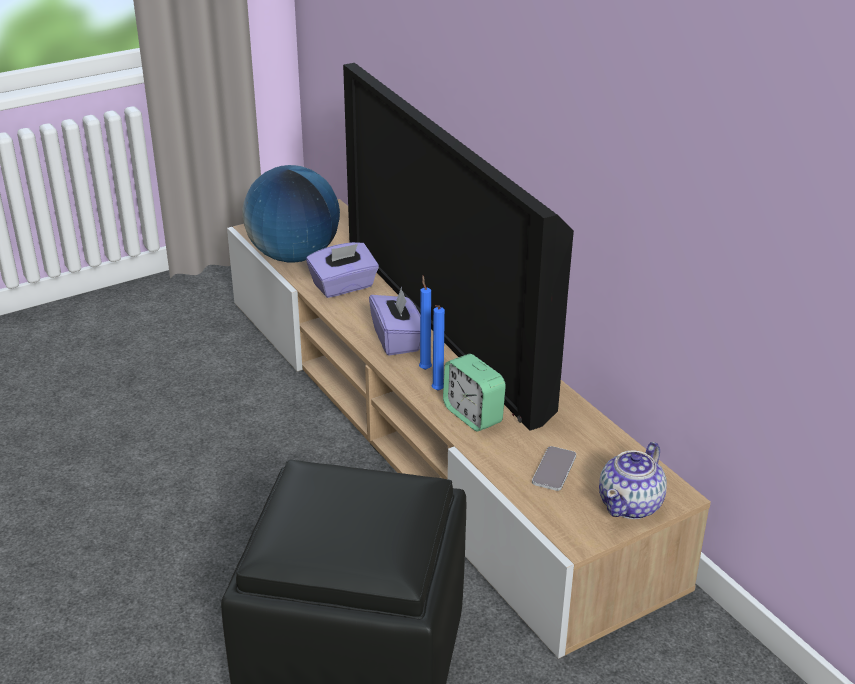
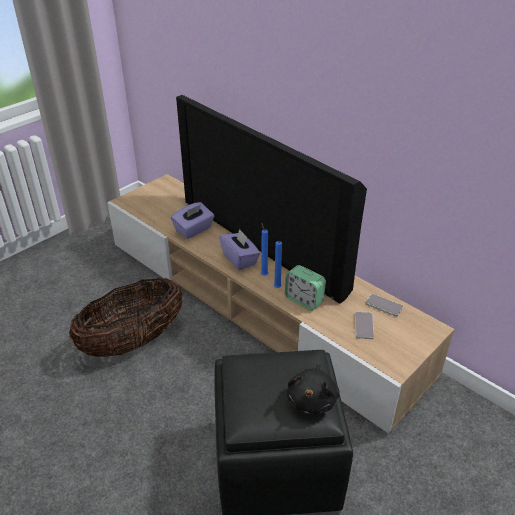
camera: 15 degrees left, 5 degrees up
globe [242,165,340,263] -> none
teapot [599,442,667,519] -> none
none -> basket [69,278,183,357]
none -> black plush toy [287,364,340,415]
none -> phone [366,294,403,316]

